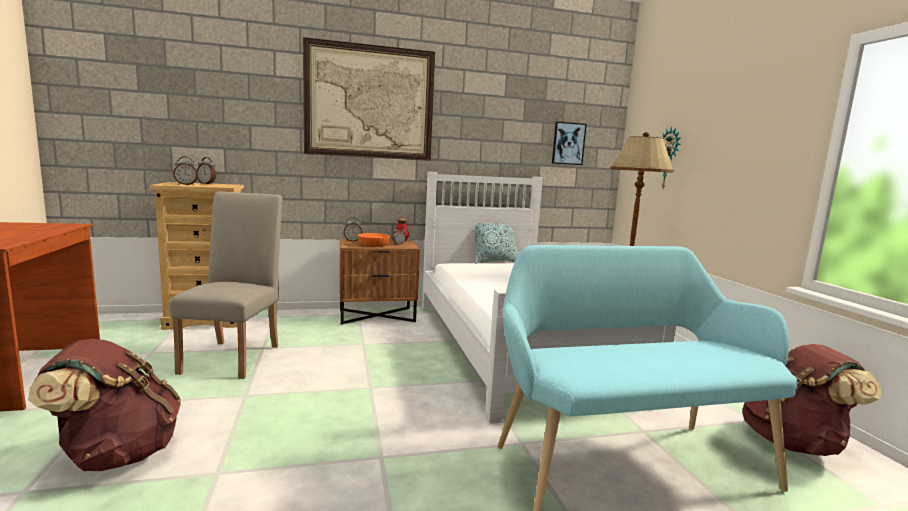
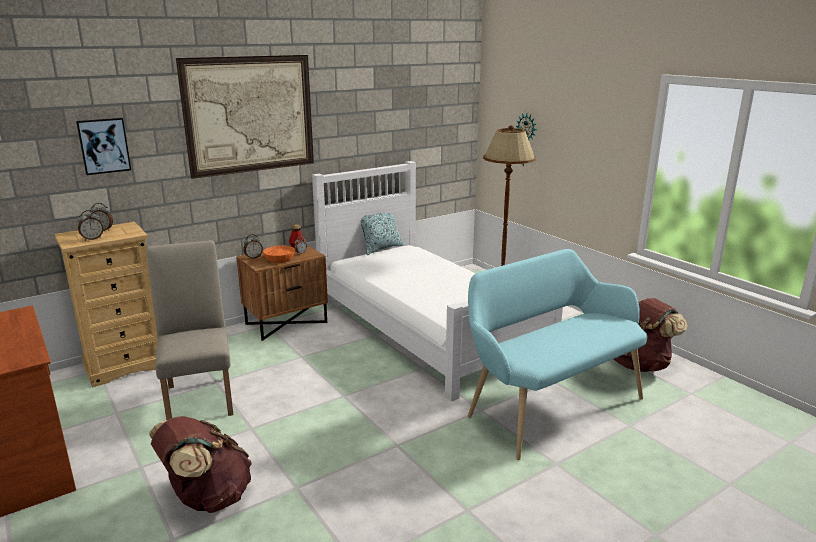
camera: 20 degrees left, 10 degrees up
picture [552,122,587,165] -> picture moved to [76,118,131,175]

